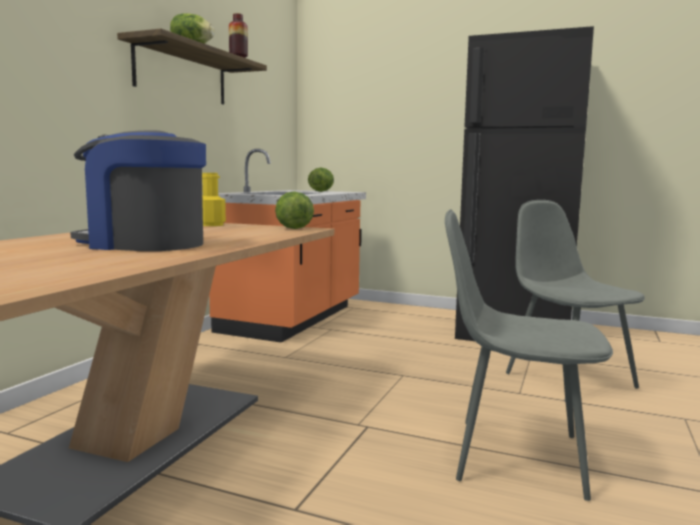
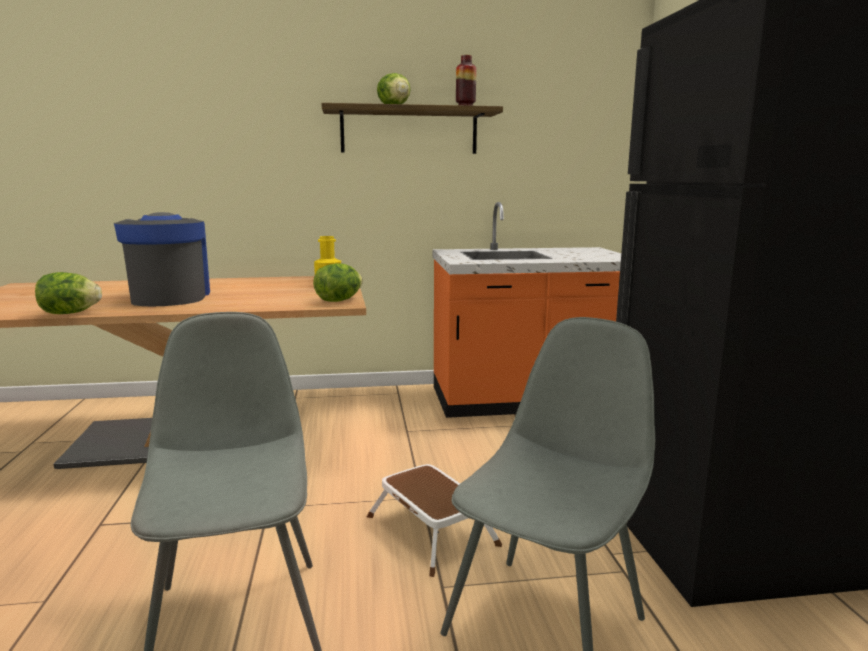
camera: 60 degrees right, 5 degrees up
lettuce [308,168,334,192] -> lettuce moved to [35,272,102,314]
none -> brown step ladder [367,464,502,577]

